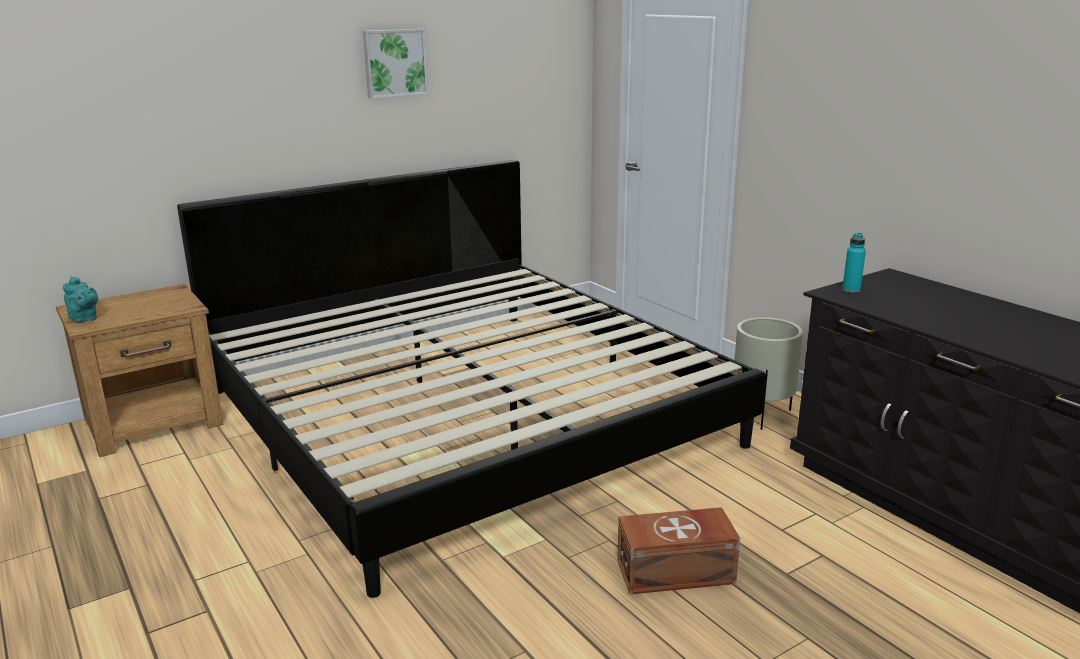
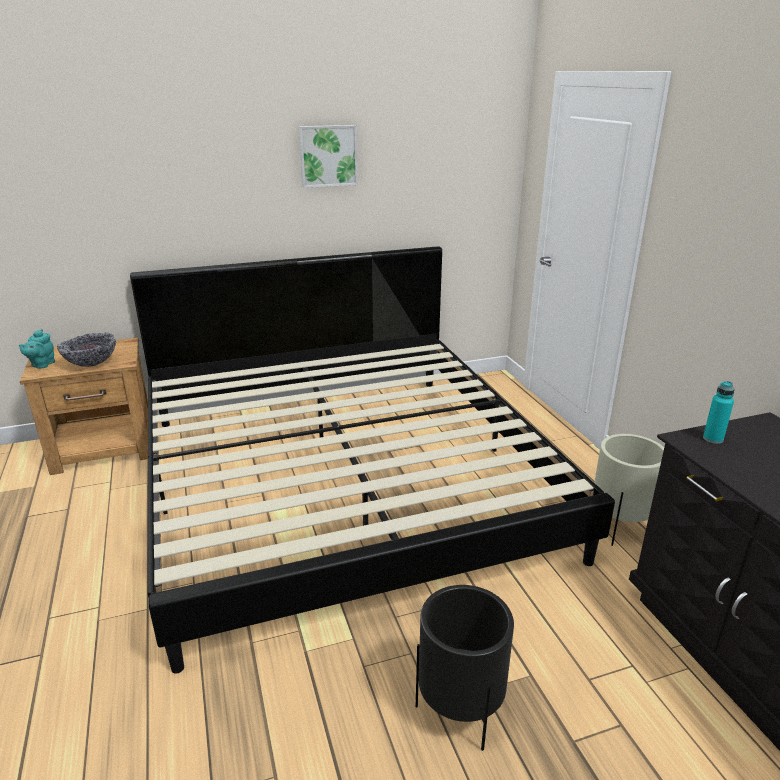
camera: 15 degrees right, 5 degrees up
turquoise teapot [63,276,98,322] -> turquoise teapot turned 45 degrees clockwise [19,329,55,369]
brown storage box [617,507,740,594] -> black planter [416,585,514,751]
none -> bowl [57,332,116,367]

